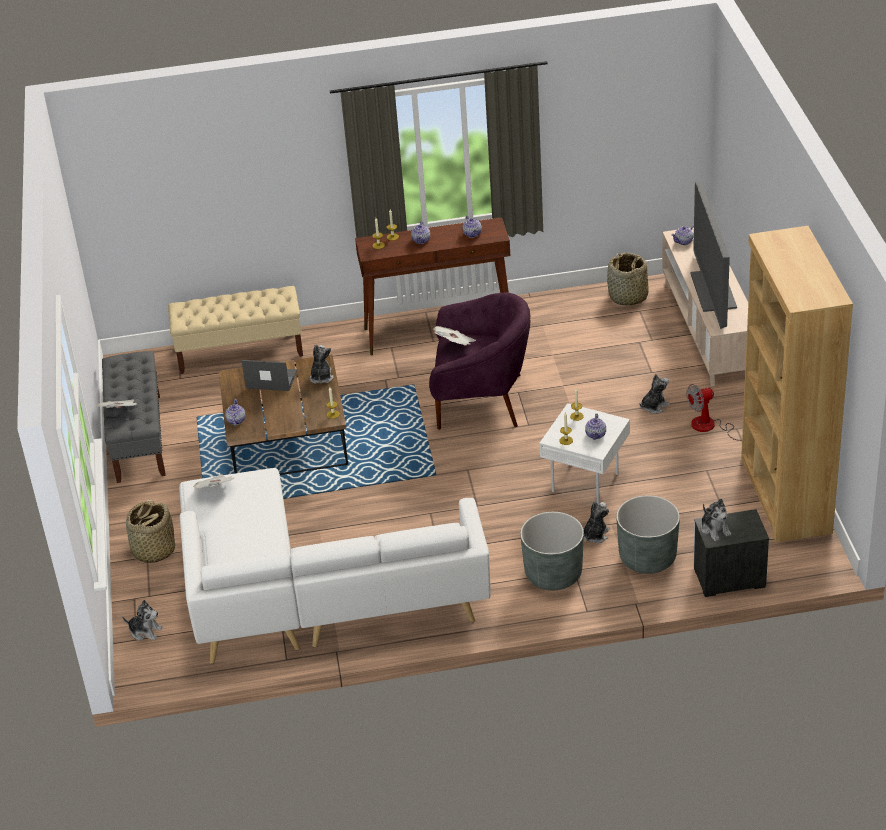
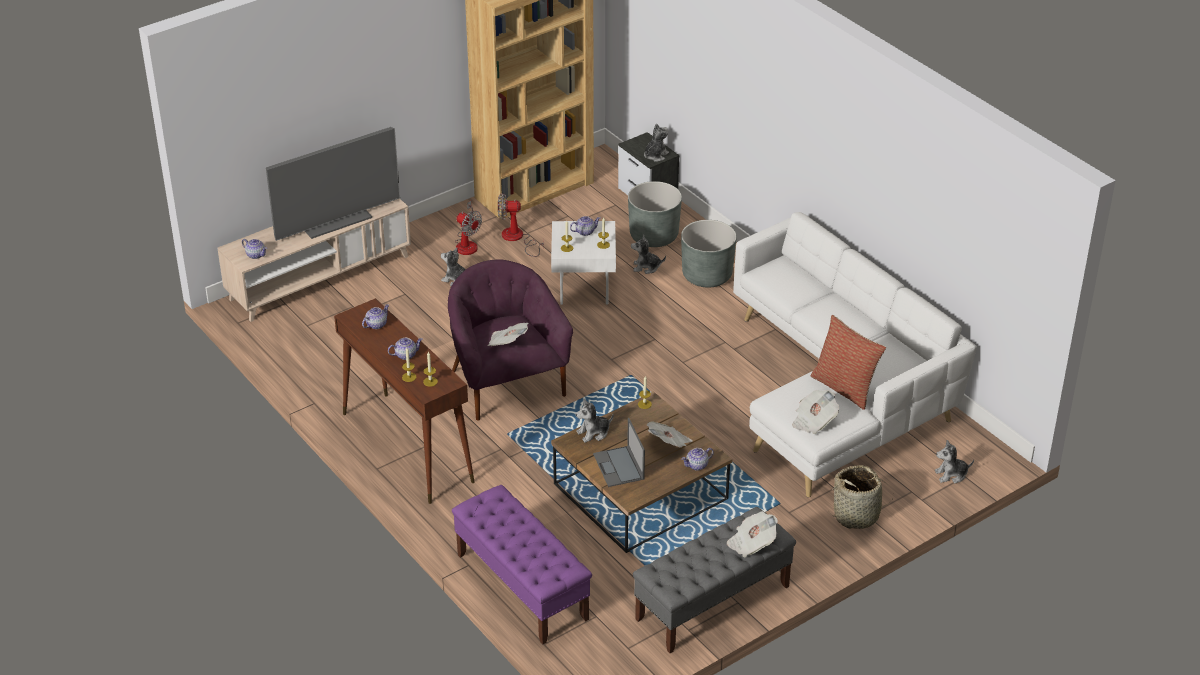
camera: 120 degrees left, 0 degrees up
plush toy [122,600,163,641] -> plush toy turned 90 degrees counterclockwise [935,440,974,483]
beige bench [168,286,303,374] -> purple bench [452,485,592,644]
basket [607,252,649,306] -> none
none -> fan [498,193,544,257]
none -> newspaper [647,421,693,448]
none -> pillow [811,315,886,410]

